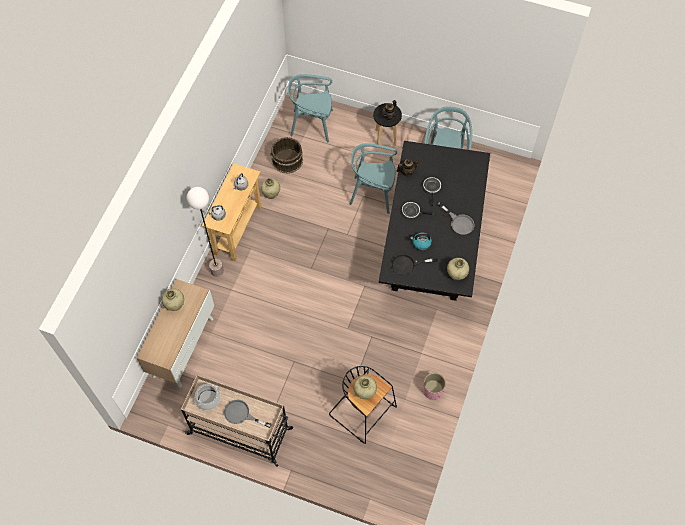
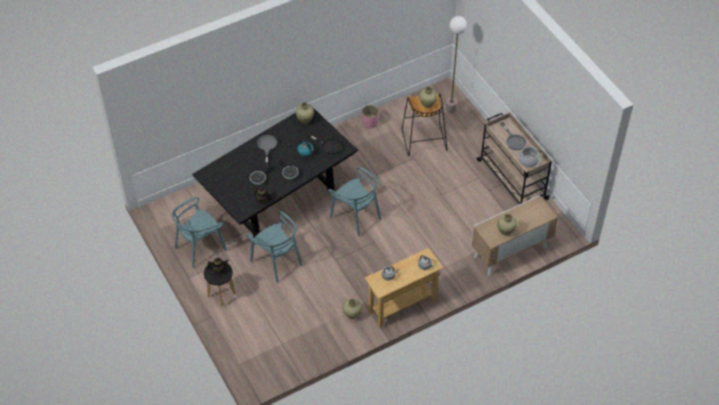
camera: 140 degrees left, 10 degrees down
floor lamp [187,187,224,277] -> floor lamp moved to [446,16,467,113]
brown bucket [270,137,303,174] -> none
turquoise chair [288,74,333,142] -> turquoise chair moved to [328,166,381,236]

